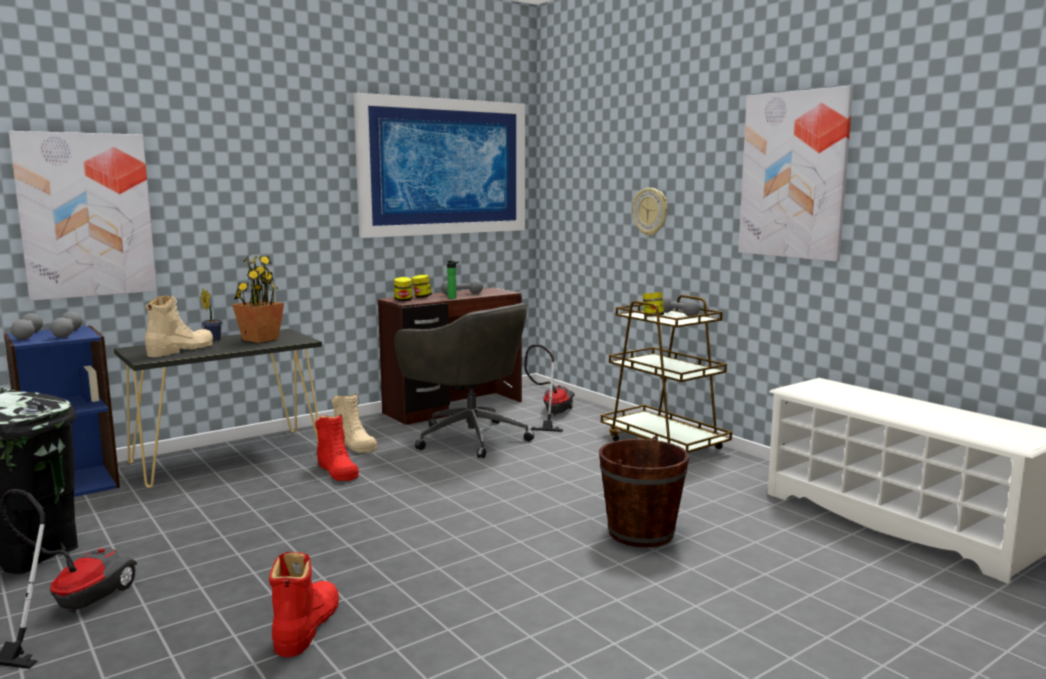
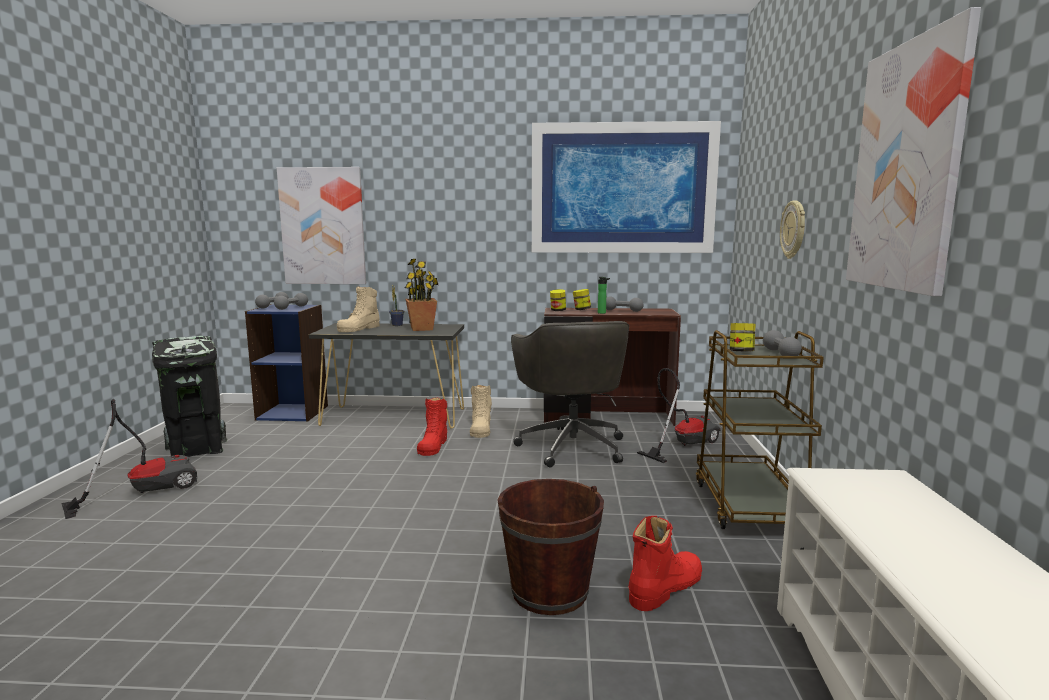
camera: 40 degrees right, 0 degrees up
beige boot [145,296,213,357] -> beige boot turned 135 degrees clockwise [337,286,380,332]
red boot [269,551,339,657] -> red boot moved to [629,516,702,611]

